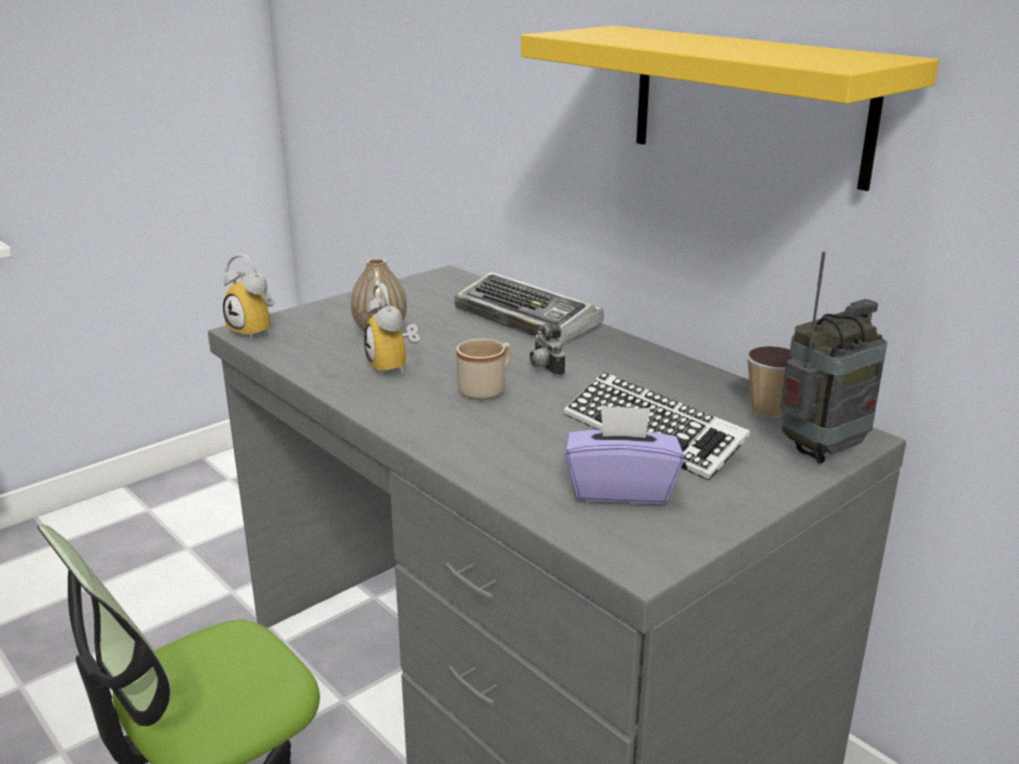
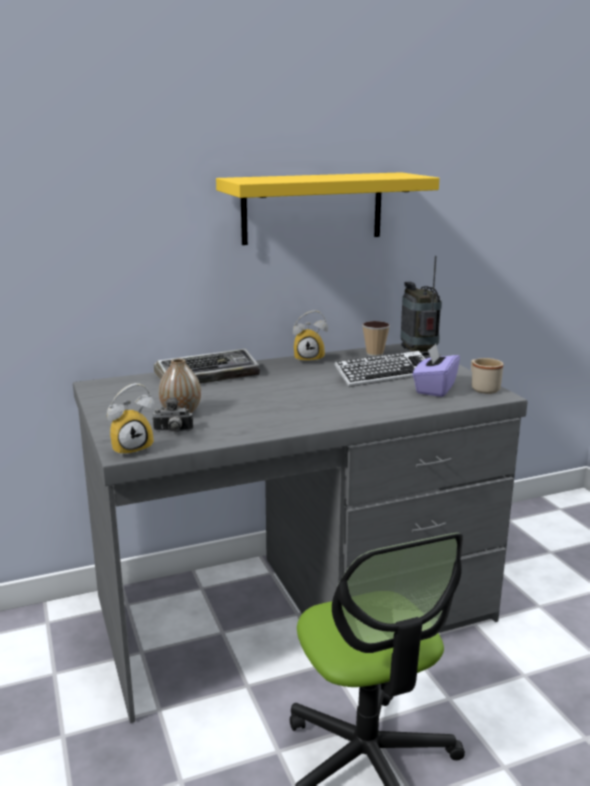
camera: 70 degrees left, 5 degrees down
alarm clock [364,283,420,377] -> alarm clock moved to [293,310,328,363]
beige mug [456,339,511,400] -> beige mug moved to [471,358,503,394]
camera [530,323,565,377] -> camera moved to [152,397,193,432]

